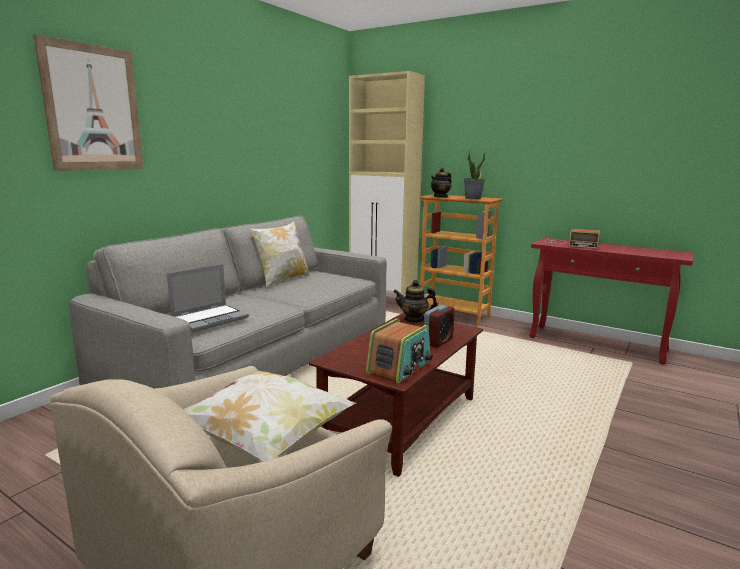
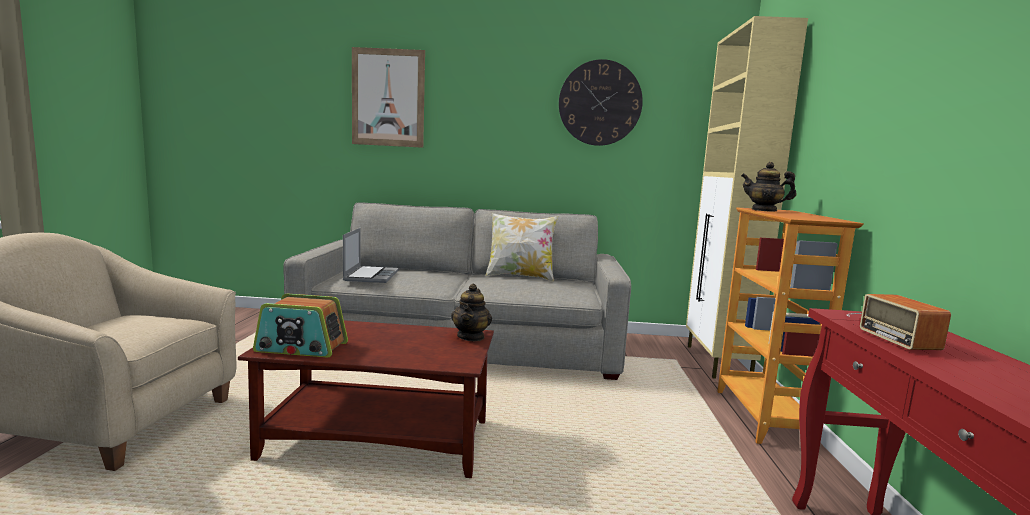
camera: 60 degrees right, 5 degrees down
laptop [167,264,249,332] -> laptop turned 105 degrees counterclockwise [343,228,399,283]
pillow [183,371,356,462] -> none
teapot [393,280,438,323] -> teapot turned 150 degrees counterclockwise [451,284,492,341]
alarm clock [424,305,455,348] -> none
potted plant [464,150,485,199] -> none
none -> wall clock [559,59,643,146]

